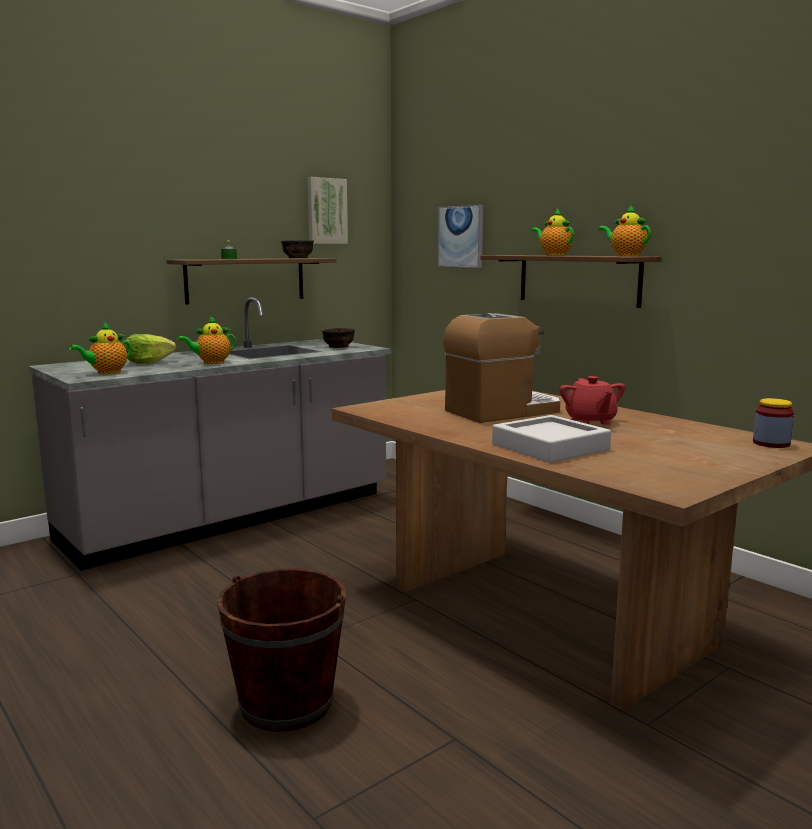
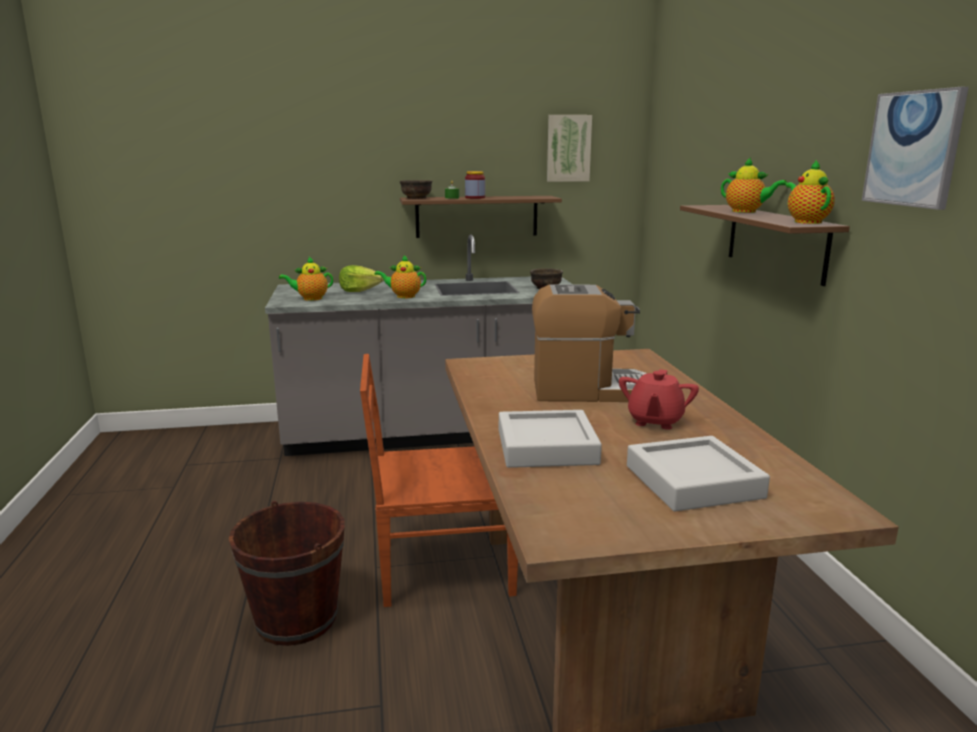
camera: 30 degrees right, 5 degrees up
brown bowl [281,240,314,258] -> brown bowl moved to [400,180,432,199]
picture [438,205,483,268] -> picture moved to [862,87,969,210]
teapot [532,209,574,255] -> teapot turned 135 degrees clockwise [721,157,787,213]
jar [753,398,794,448] -> jar moved to [465,171,485,199]
none -> brown chair [360,354,518,607]
none -> grey tray [627,436,770,511]

